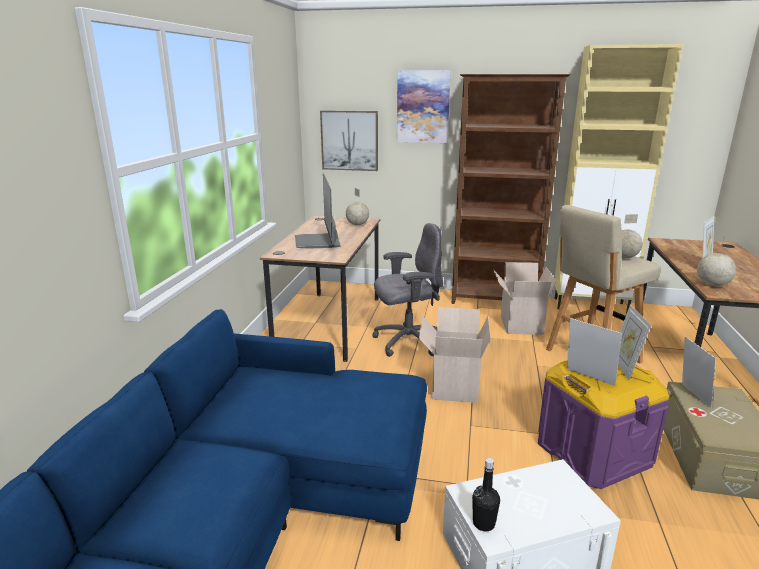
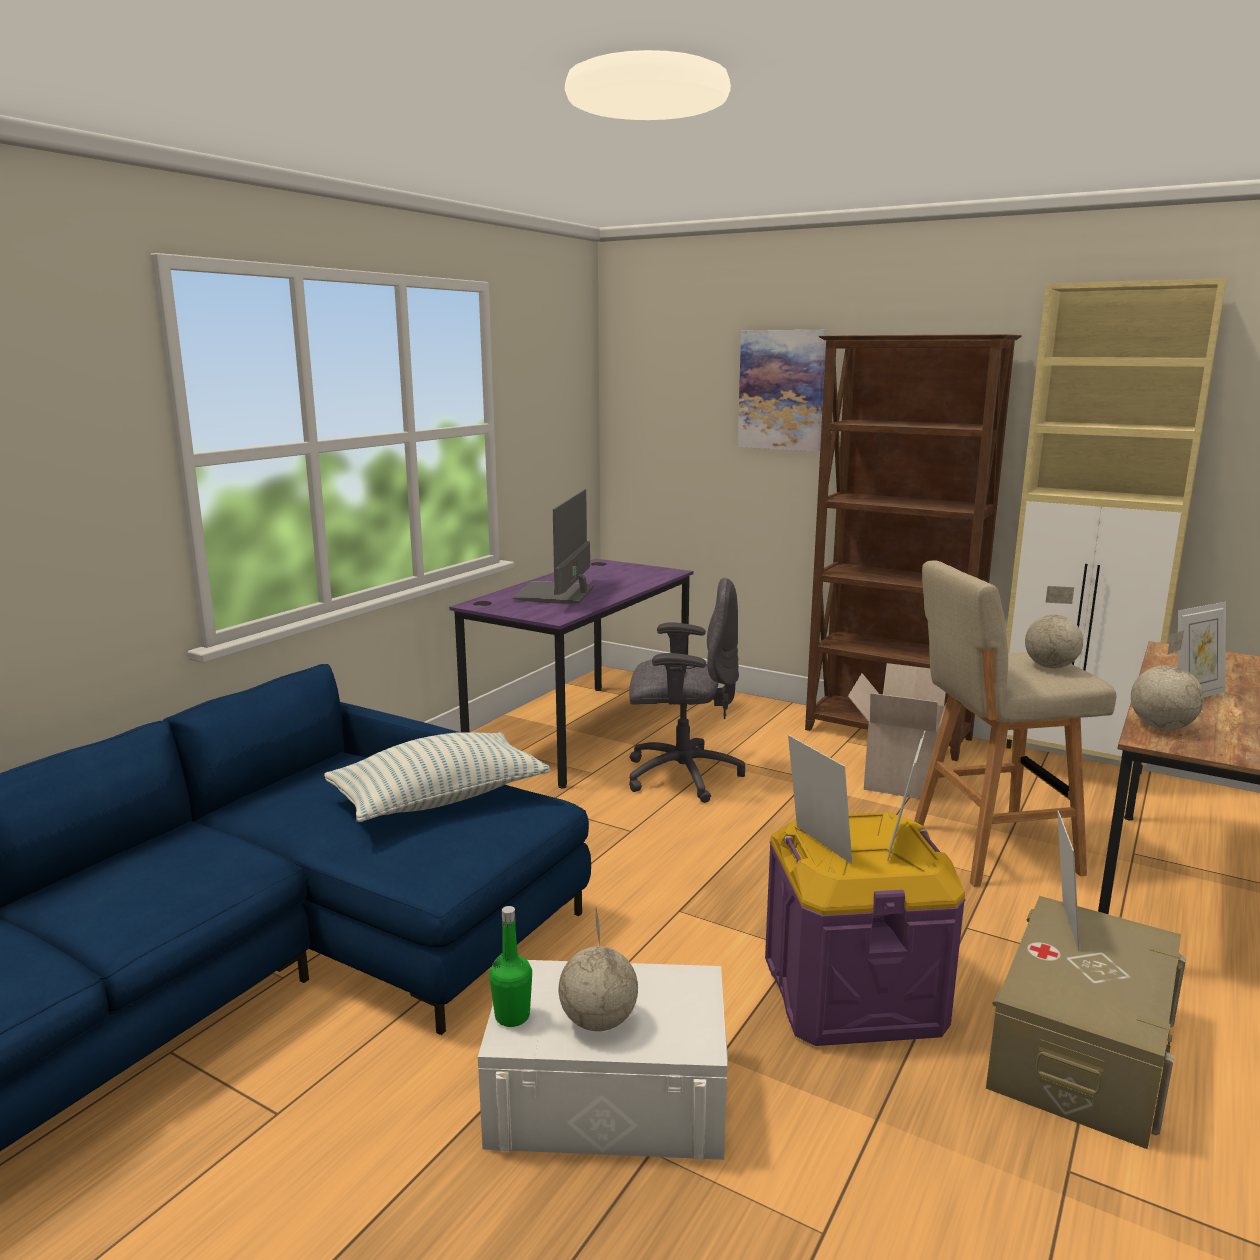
camera: 20 degrees right, 5 degrees down
brown desk [260,216,380,362] -> purple desk [449,559,694,788]
picture [320,110,378,171] -> none
globe [346,188,369,225] -> globe moved to [558,909,638,1031]
cardboard box [419,307,491,403] -> none
black bottle [472,458,500,531] -> green bottle [489,906,532,1027]
none -> pillow [324,732,550,822]

